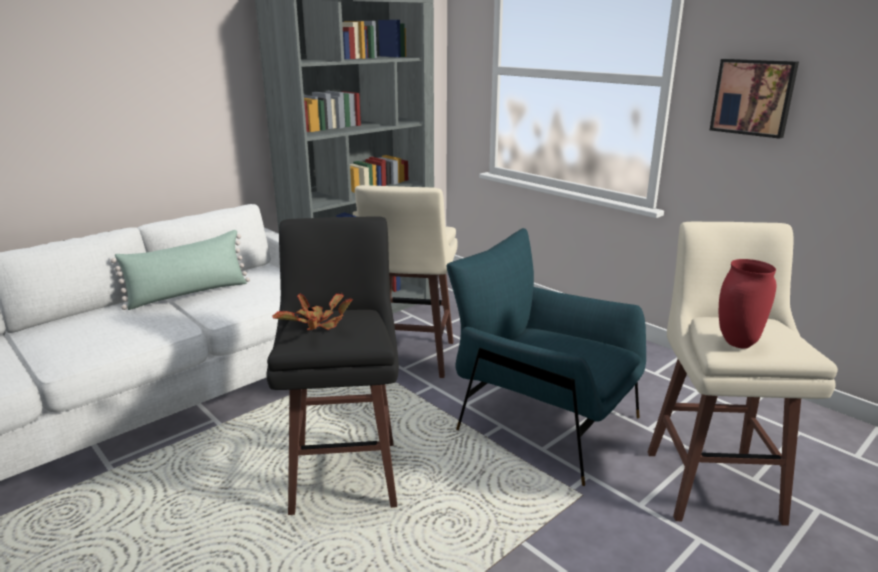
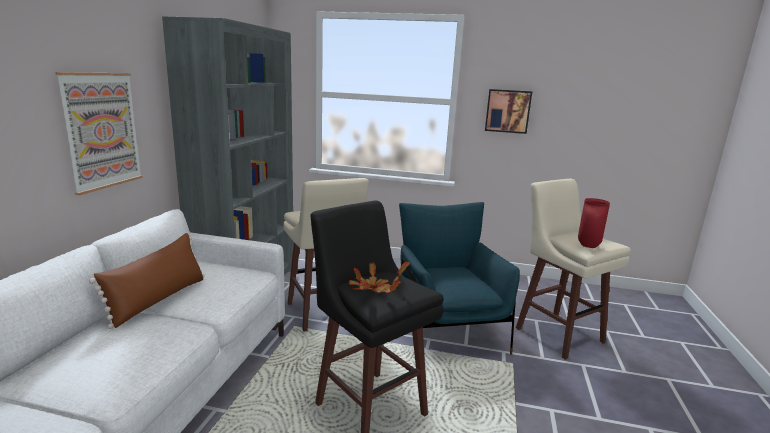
camera: 35 degrees left, 5 degrees down
green pillow [110,230,250,310] -> brown pillow [89,233,205,329]
blue armchair [446,228,646,486] -> blue armchair turned 75 degrees clockwise [399,202,520,355]
none -> picture [55,72,143,195]

